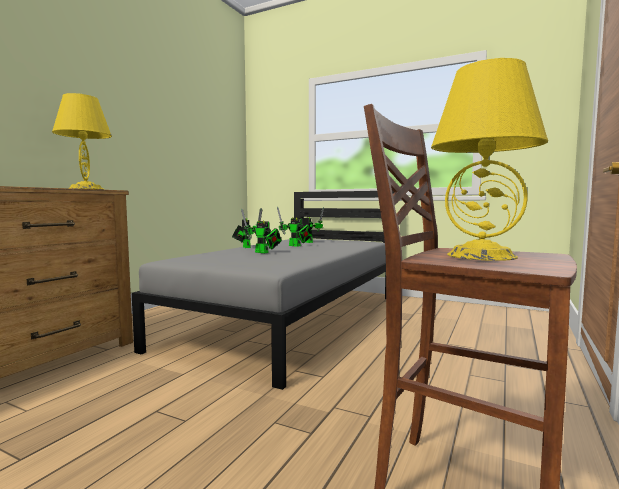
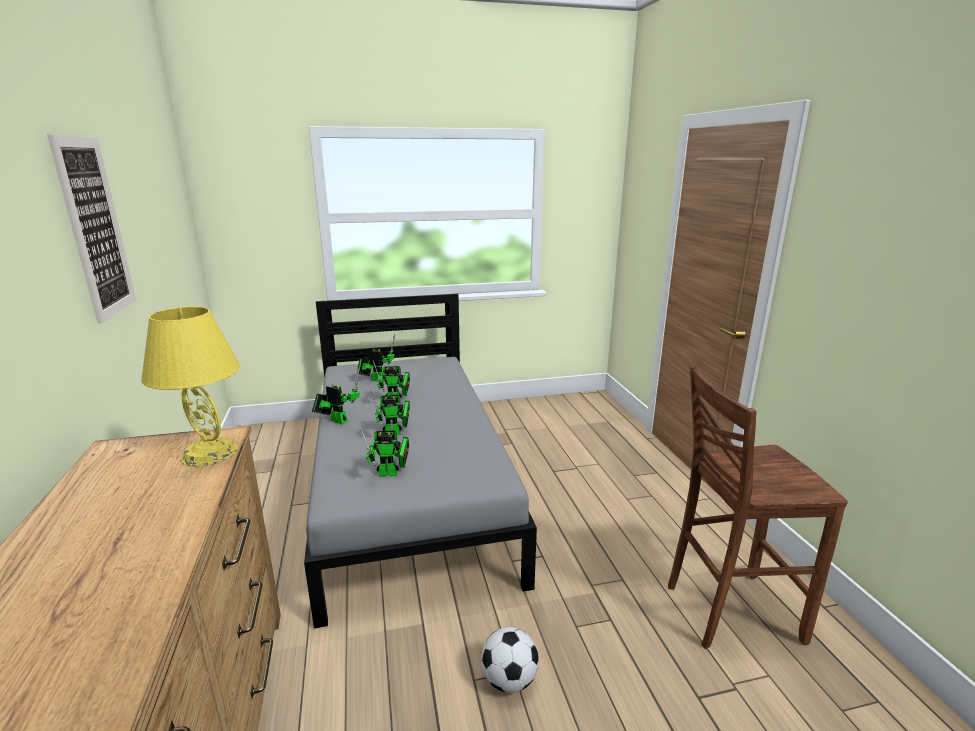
camera: 40 degrees left, 15 degrees up
yellow table lamp [431,58,548,261] -> none
none -> picture [47,134,136,324]
none -> toy robot [360,426,409,477]
none -> football [481,627,539,693]

